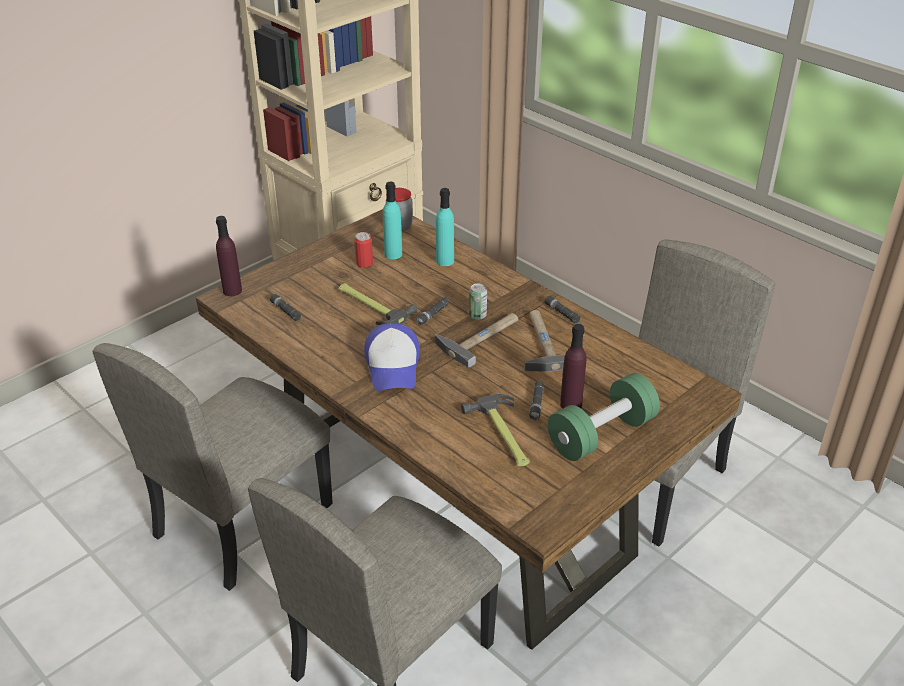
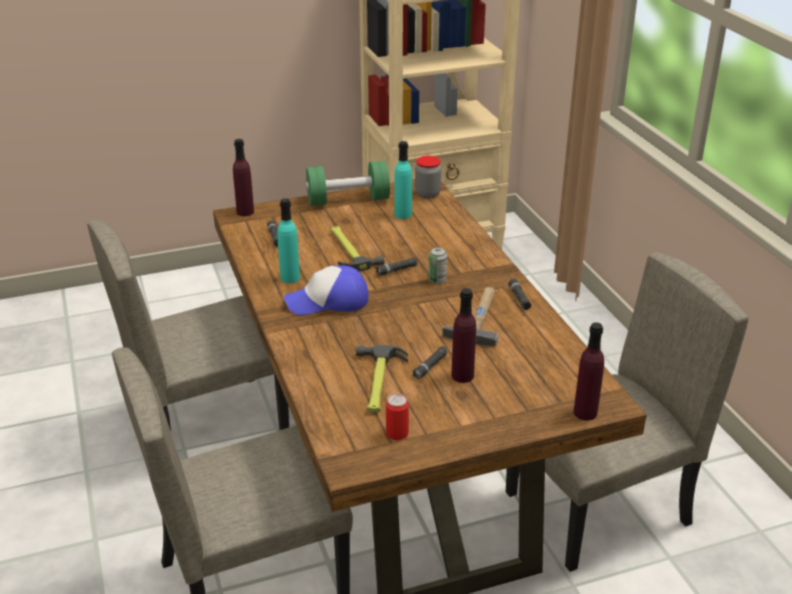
camera: 25 degrees right, 5 degrees down
can [355,232,373,268] -> can moved to [386,393,409,440]
cap [364,323,420,391] -> cap turned 60 degrees clockwise [284,265,369,315]
hammer [435,313,518,368] -> none
turquoise bottle [436,188,454,266] -> turquoise bottle moved to [277,198,300,283]
green dumbbell [548,373,660,461] -> green dumbbell moved to [306,161,390,206]
none -> purple bottle [573,322,604,420]

